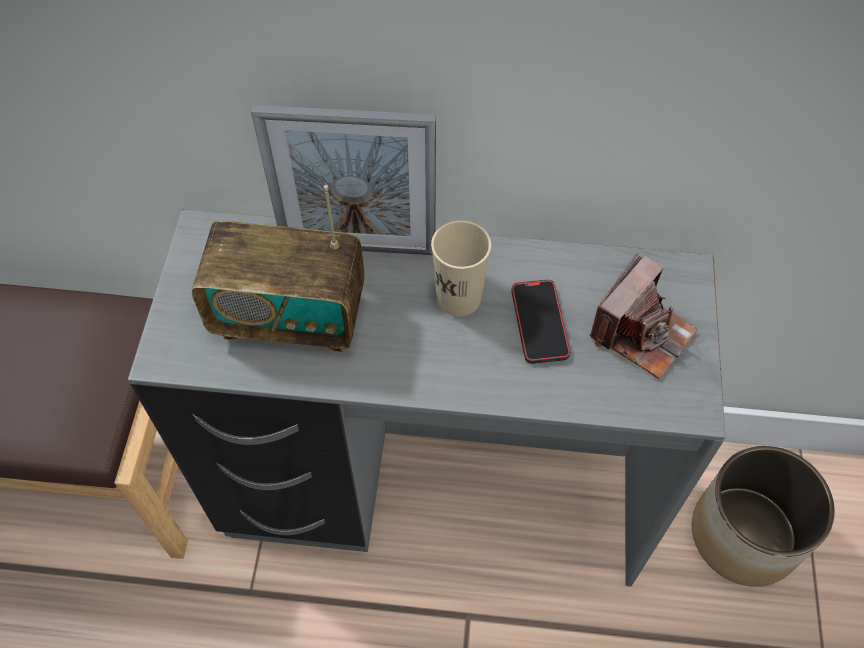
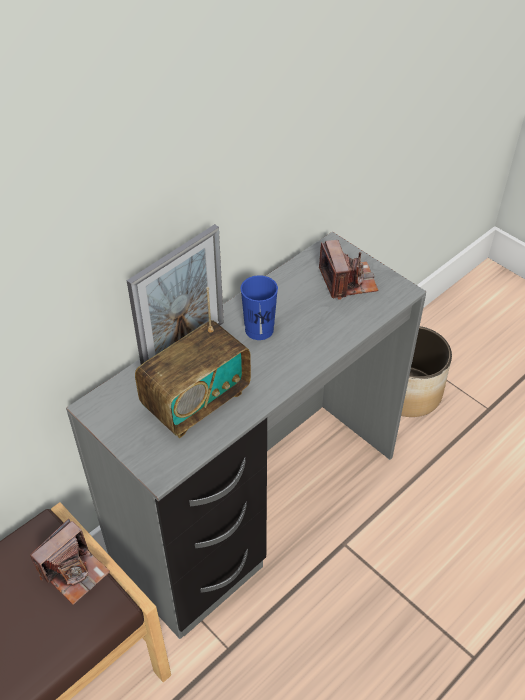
camera: 50 degrees left, 10 degrees down
beige cup [431,220,491,316] -> blue cup [241,275,278,340]
phone [511,280,570,364] -> none
none -> camera [30,519,110,605]

